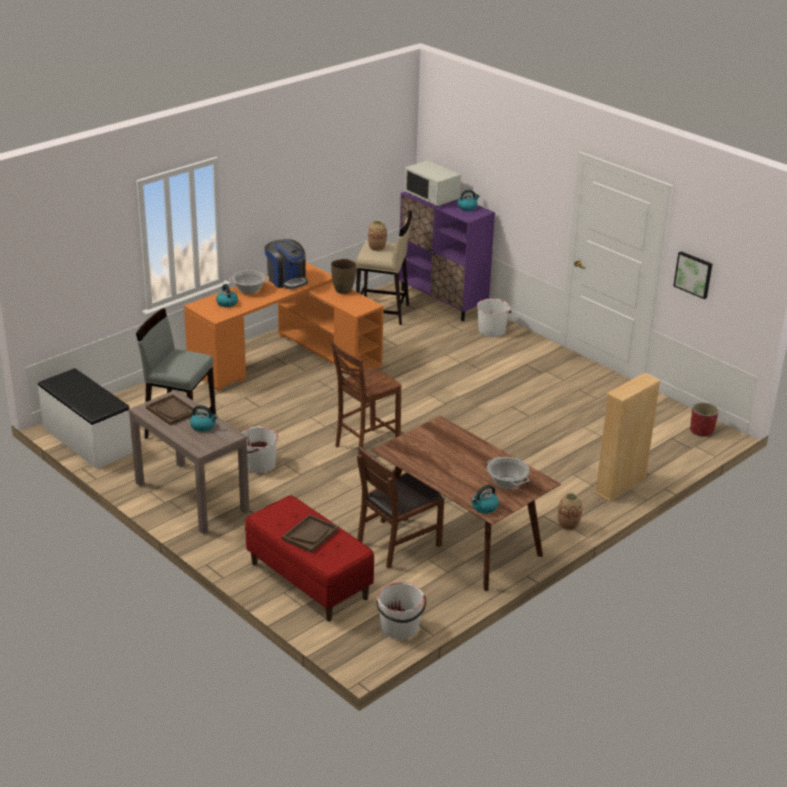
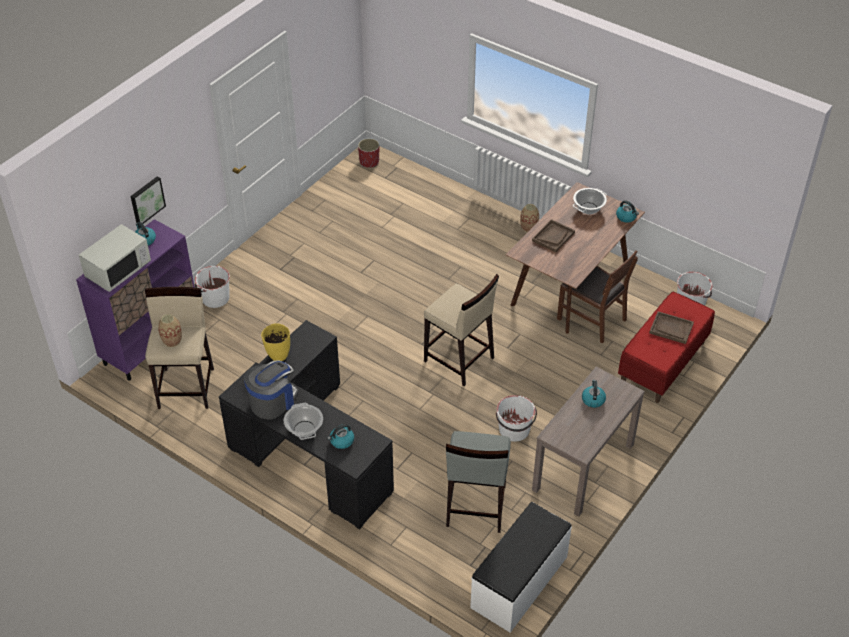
camera: 100 degrees left, 15 degrees up
brown tray [146,394,198,426] -> brown tray moved to [532,219,575,252]
orange desk [184,261,384,392] -> black desk [219,320,394,529]
brown vase [331,259,357,294] -> yellow vase [261,323,290,361]
brown chair [331,341,402,463] -> beige stool [424,274,499,386]
beige bookcase [594,373,661,502] -> none
picture [673,251,712,299] -> picture moved to [131,177,166,224]

